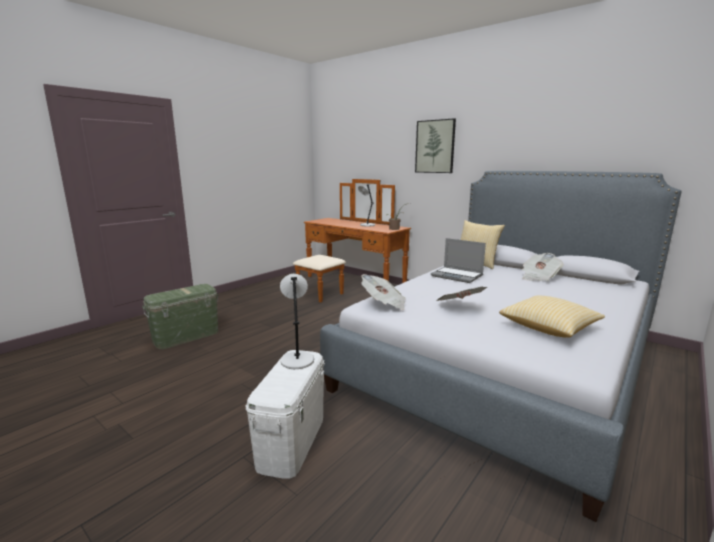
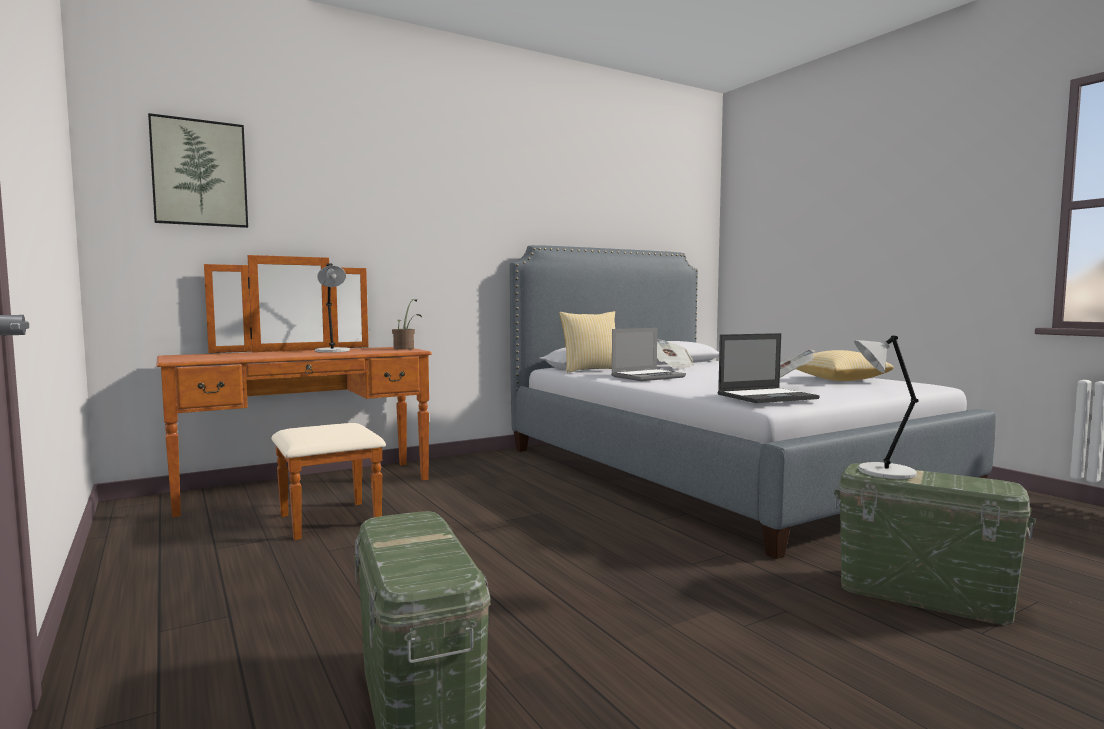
camera: 70 degrees left, 10 degrees down
white storage box [246,350,325,479] -> green storage box [834,463,1036,625]
newspaper [361,274,406,310] -> laptop [718,333,820,403]
picture [415,118,456,173] -> picture moved to [148,113,248,228]

